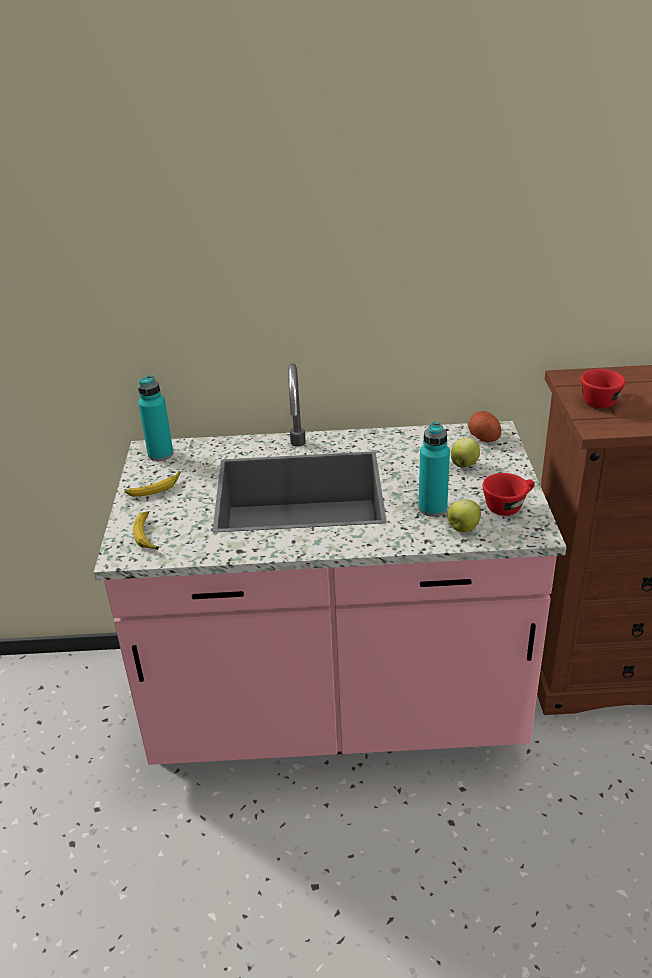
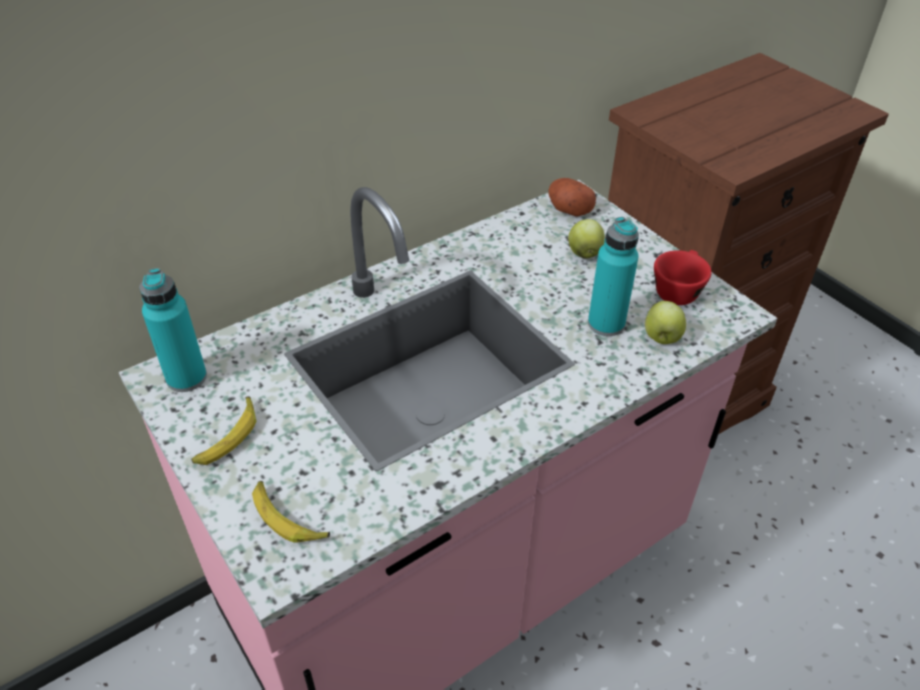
camera: 35 degrees left, 10 degrees up
red cup [581,369,625,408] -> none

